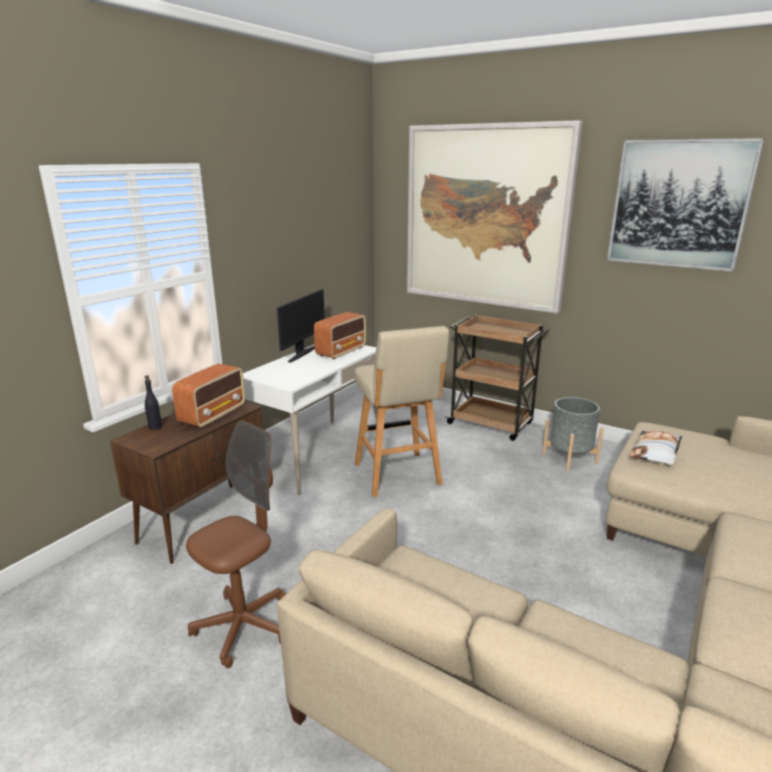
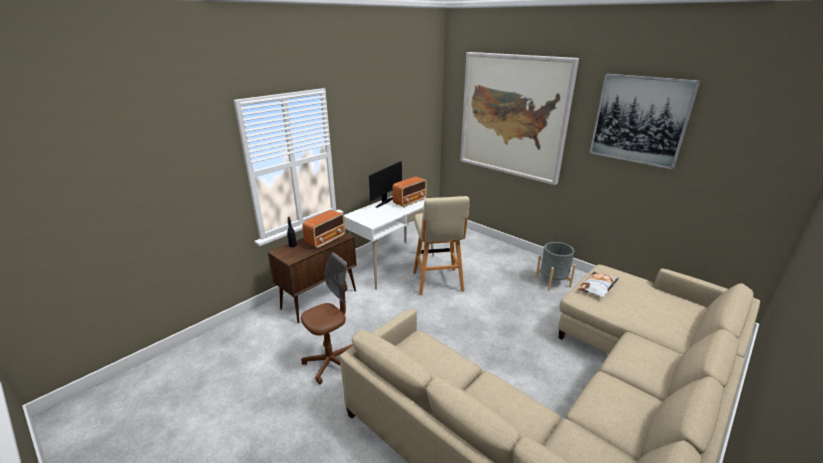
camera: 10 degrees right, 5 degrees up
brown cart [445,315,549,441] -> none

